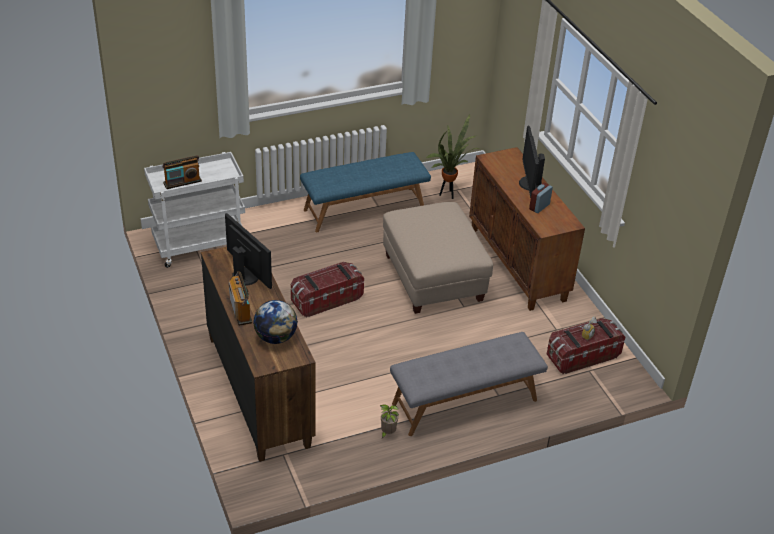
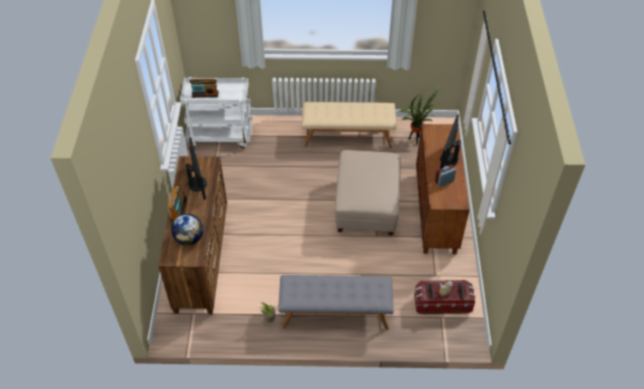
camera: 25 degrees right, 10 degrees up
storage box [291,262,364,318] -> none
blue bench [300,152,431,232] -> beige bench [302,102,396,148]

